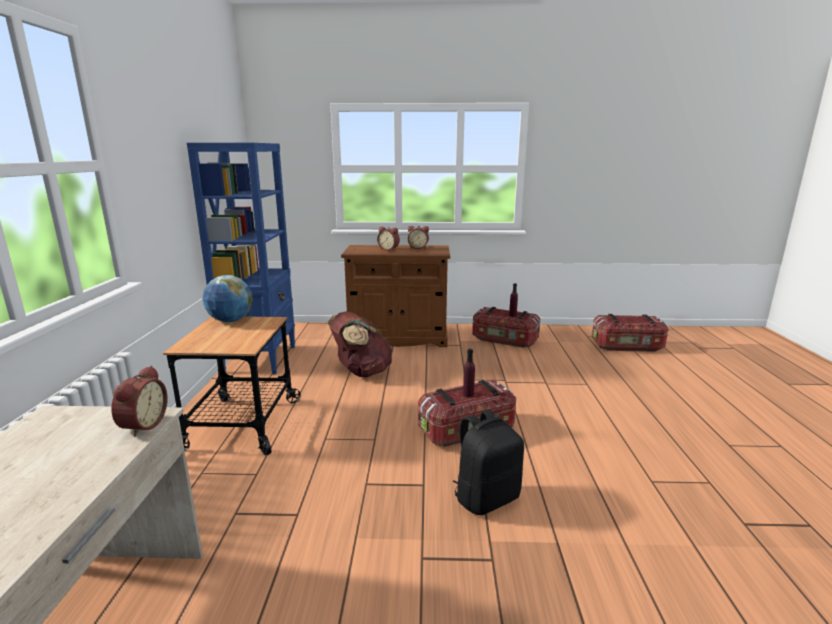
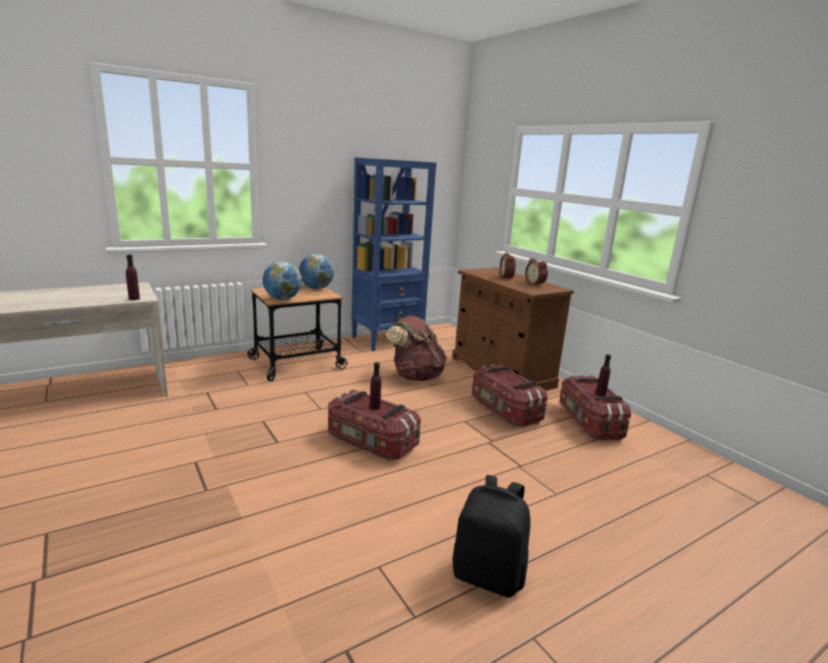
camera: 55 degrees right, 0 degrees up
alarm clock [111,366,168,437] -> purple bottle [126,255,140,300]
black backpack [453,409,524,515] -> black backpack moved to [453,475,530,598]
storage box [592,314,669,352] -> storage box moved to [472,364,548,427]
none -> globe [263,261,302,300]

